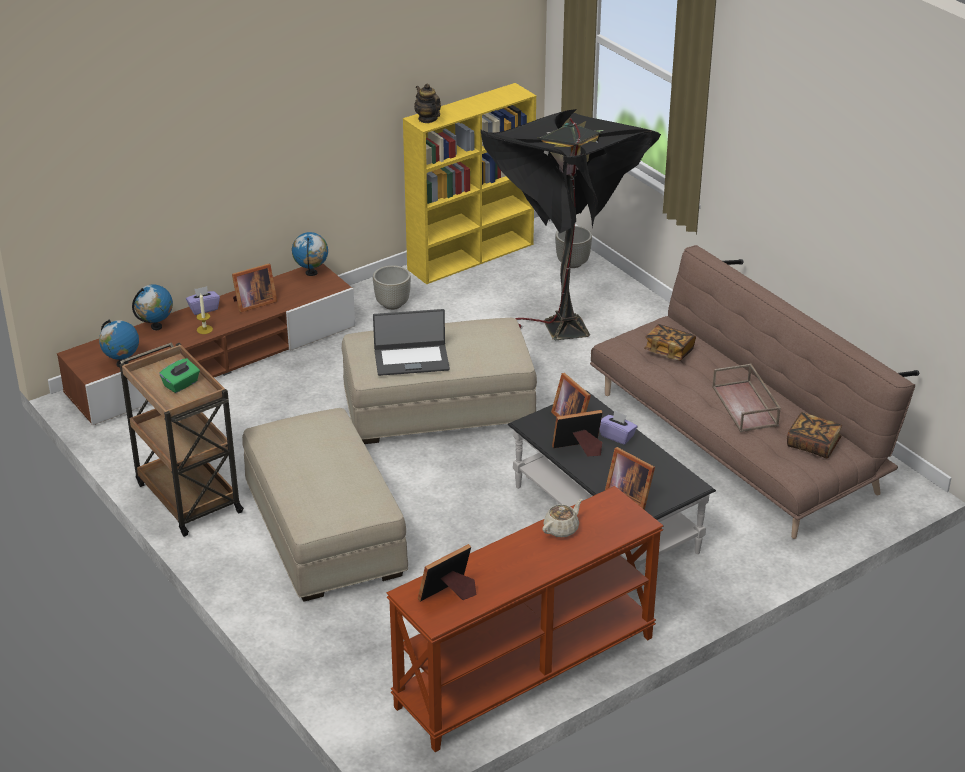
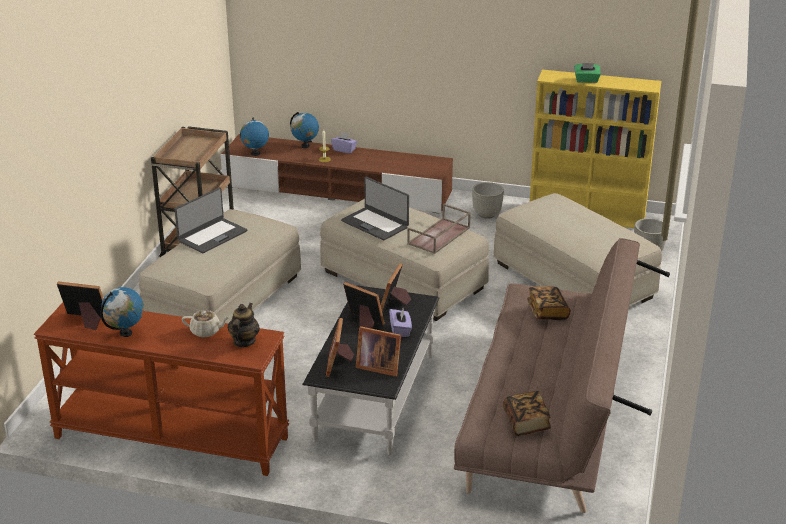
camera: 50 degrees right, 5 degrees down
green tissue box [159,358,200,393] -> green tissue box moved to [574,63,601,83]
picture frame [232,264,277,313] -> picture frame moved to [356,326,401,377]
globe [292,232,328,276] -> globe moved to [101,287,144,337]
teapot [414,84,441,123] -> teapot moved to [228,303,260,347]
black floor lamp [480,109,661,340] -> beige ottoman [493,193,662,306]
brown tray [712,364,781,432] -> brown tray moved to [407,203,471,254]
none -> laptop [174,187,247,254]

